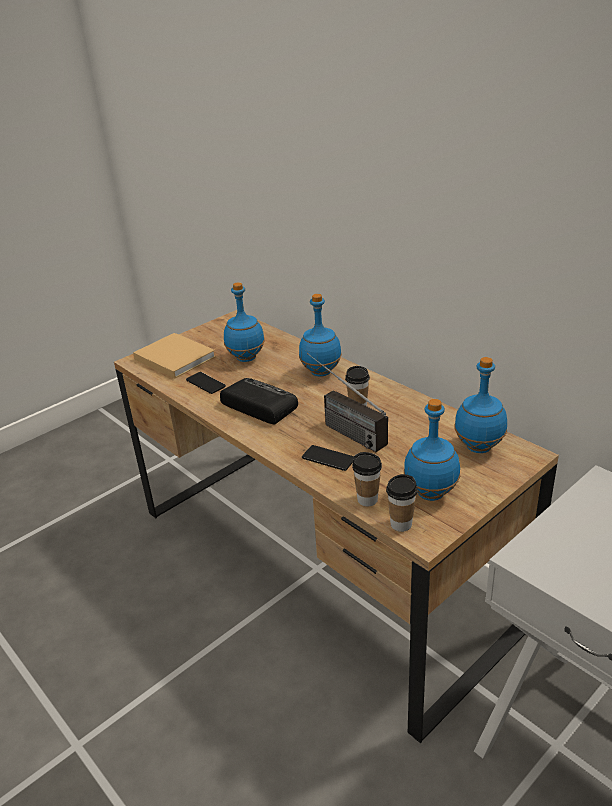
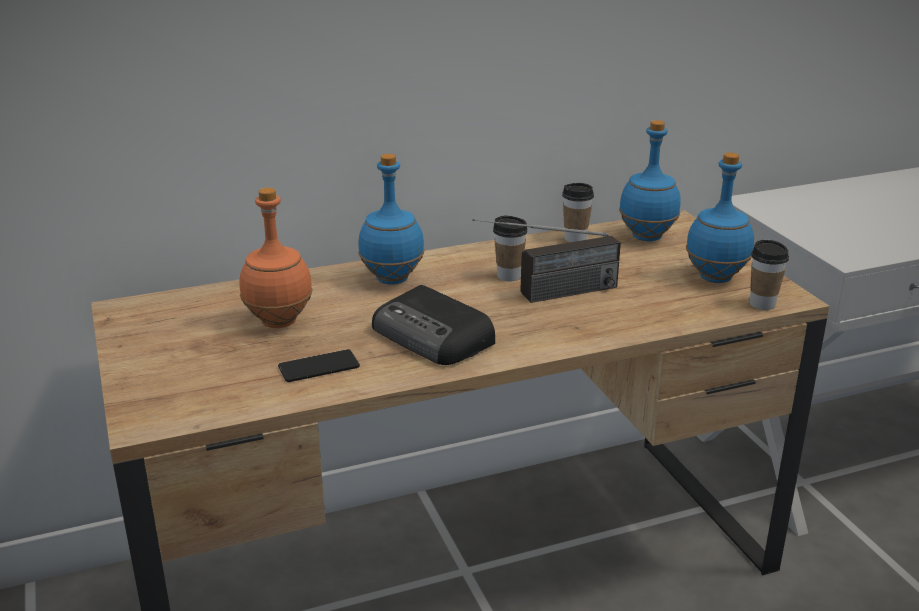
camera: 70 degrees left, 5 degrees down
beige book [133,333,216,379] -> none
radio [220,378,298,425] -> radio turned 105 degrees counterclockwise [372,285,495,365]
blue bottle [224,282,265,362] -> orange bottle [239,188,313,328]
phone [302,445,354,471] -> none
cup [352,452,382,506] -> cup moved to [562,183,594,242]

